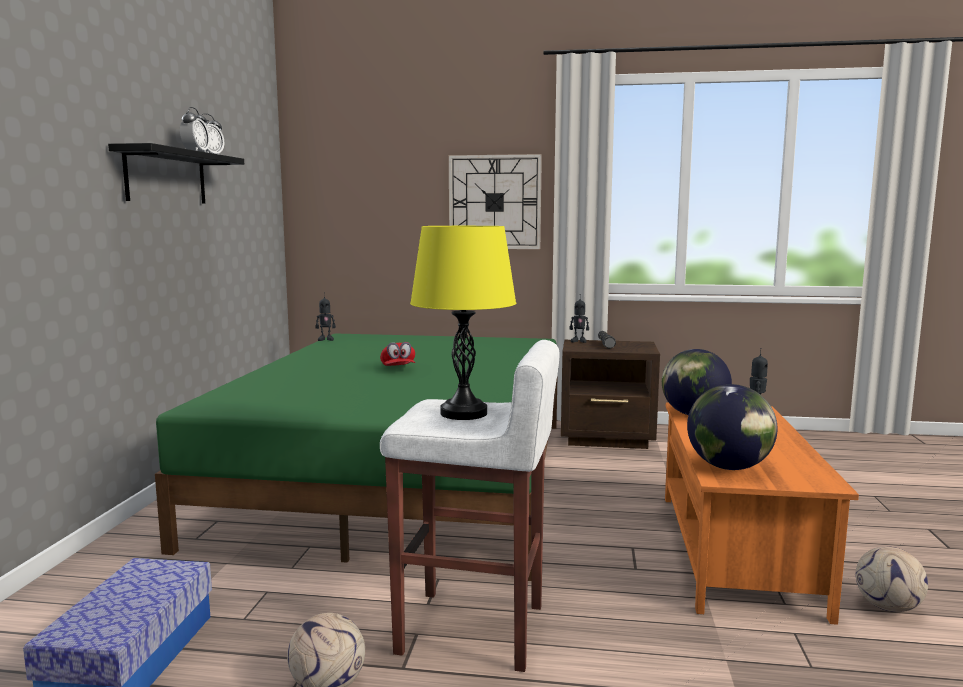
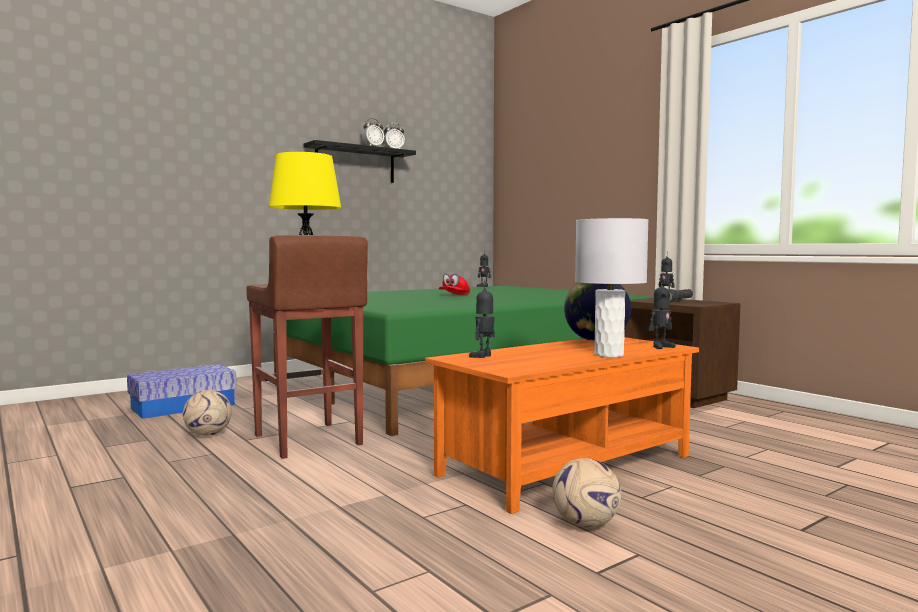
camera: 45 degrees right, 5 degrees down
white stool [380,340,560,672] -> brown stool [246,235,368,459]
wall clock [449,154,542,249] -> none
globe [687,384,778,470] -> toy robot [469,281,495,358]
none -> grey table lamp [575,218,649,357]

